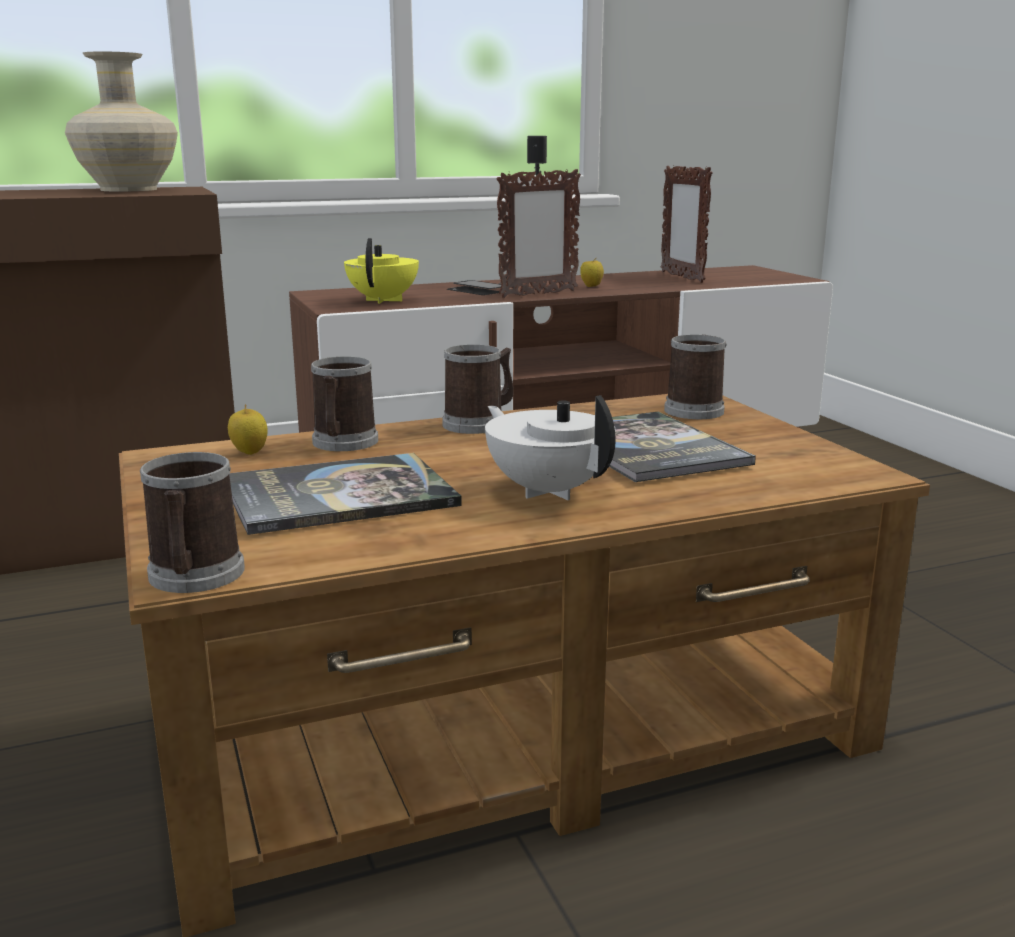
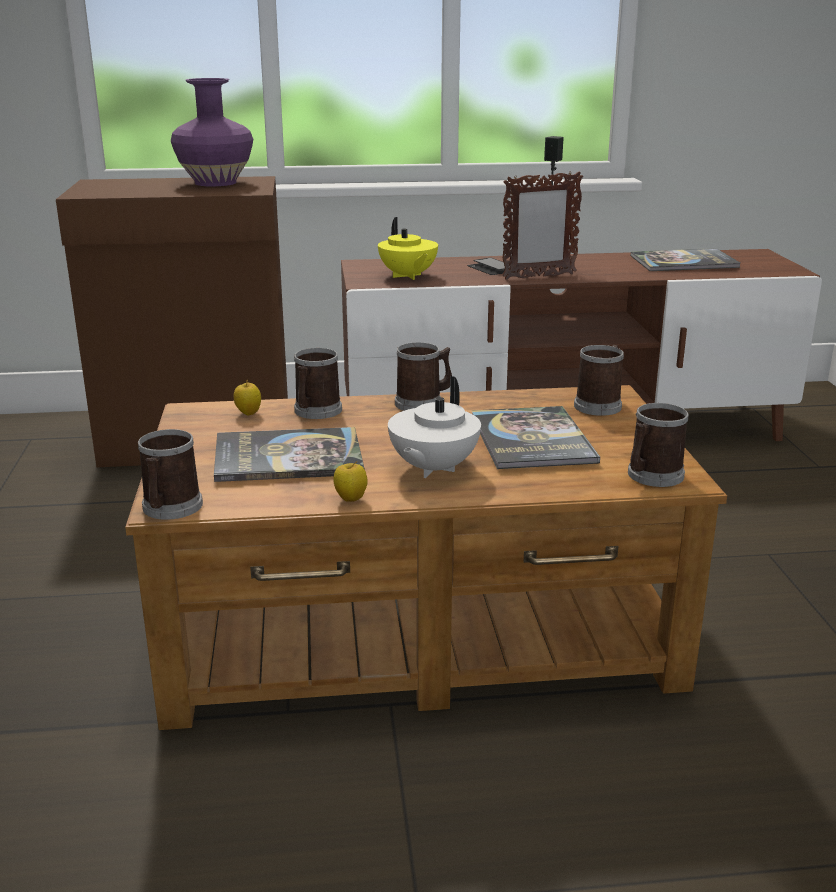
camera: 15 degrees right, 5 degrees up
beige vase [65,52,178,192] -> purple vase [171,78,253,186]
yellow teapot [344,238,419,304] -> yellow teapot turned 135 degrees clockwise [378,217,438,280]
white teapot [485,395,616,500] -> white teapot turned 135 degrees counterclockwise [388,376,481,478]
apple [580,258,604,287] -> apple moved to [333,461,368,502]
picture frame [661,166,712,283] -> book [631,248,740,271]
none -> mug [628,403,689,487]

